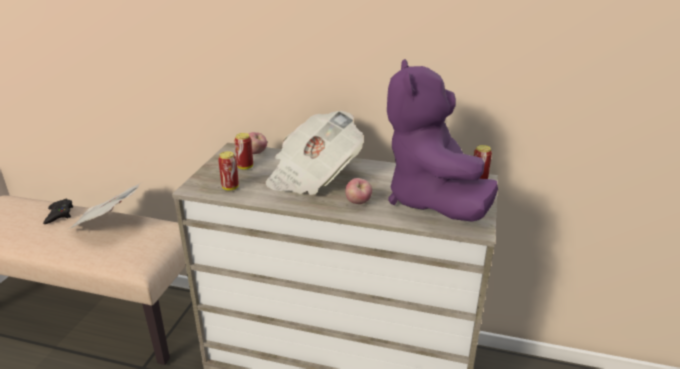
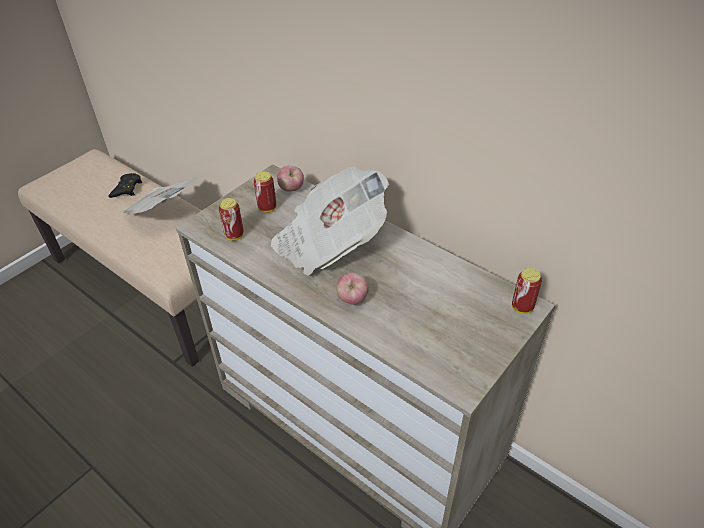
camera: 25 degrees right, 15 degrees up
purple plush toy [387,59,498,222] -> none

